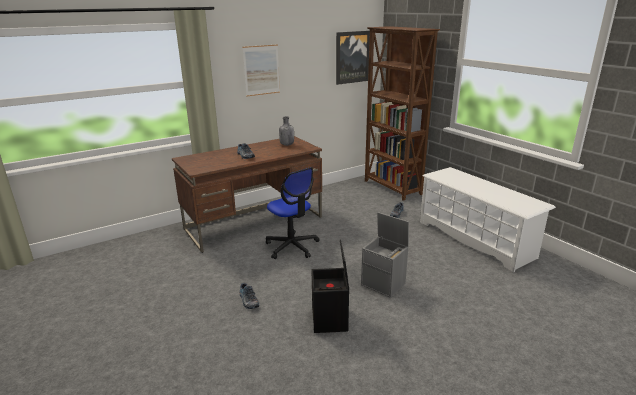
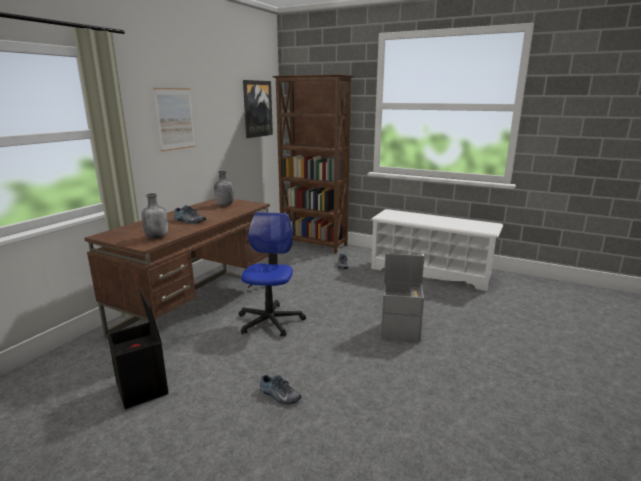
camera: 30 degrees left, 5 degrees down
office chair [266,167,320,259] -> office chair turned 105 degrees counterclockwise [239,212,306,337]
black storage box [311,240,349,333] -> black storage box moved to [107,289,169,409]
none -> grey bottle [141,193,168,239]

